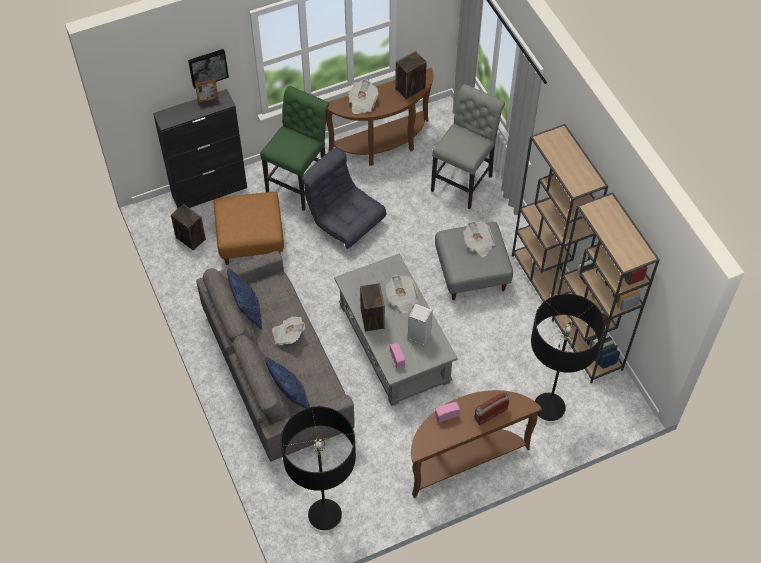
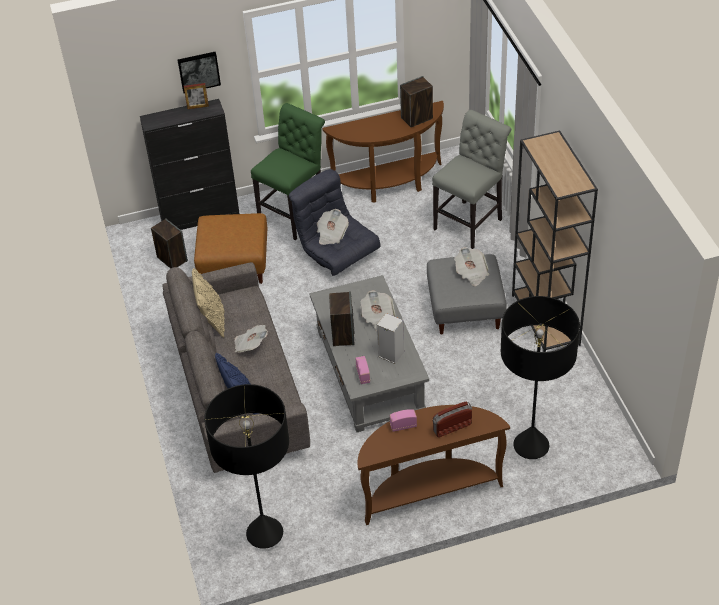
camera: 10 degrees right, 10 degrees down
blue pillow [227,268,262,329] -> beige pillow [192,268,225,338]
newspaper [348,79,379,114] -> newspaper moved to [317,209,349,245]
bookcase [552,192,659,383] -> none

